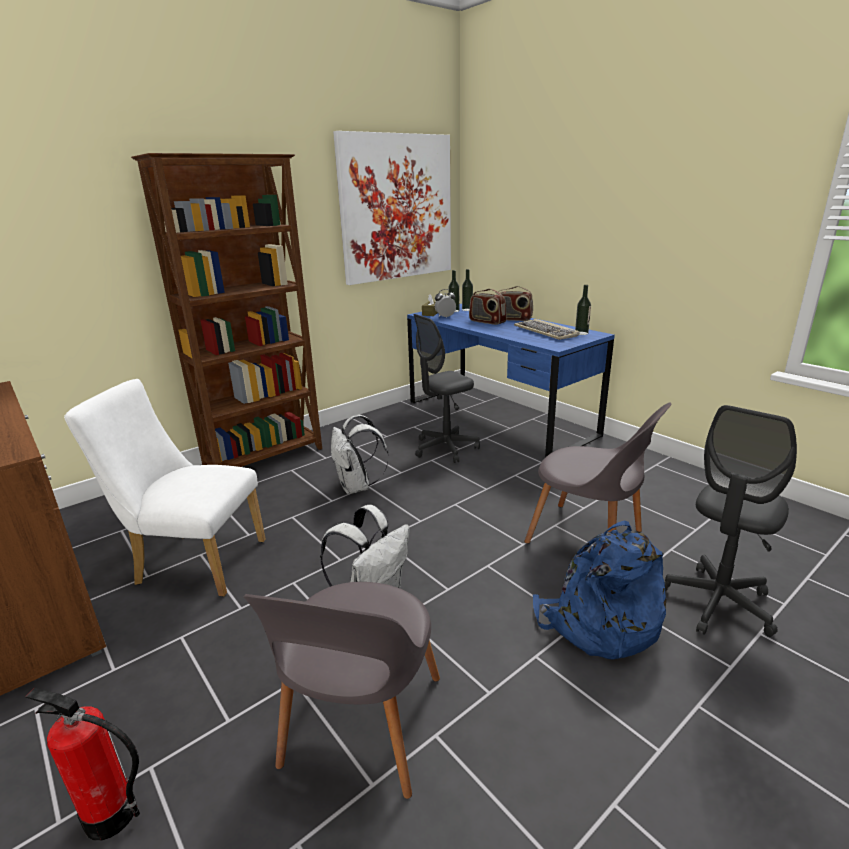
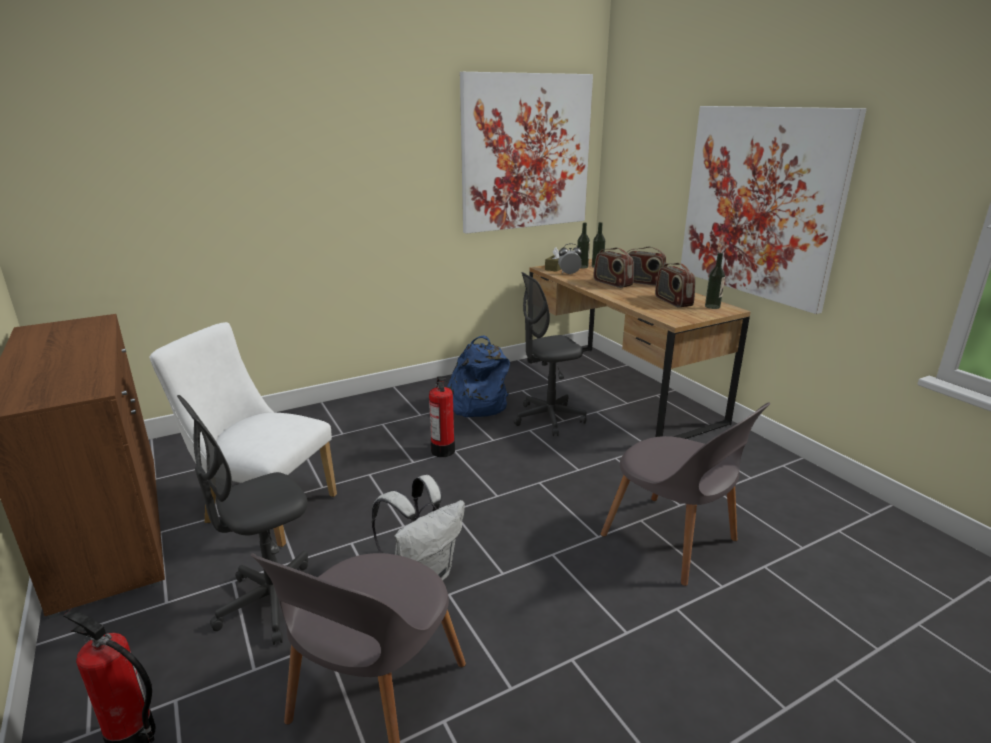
camera: 10 degrees right, 0 degrees up
brown bookcase [131,153,322,467] -> none
white backpack [331,415,389,494] -> fire extinguisher [429,376,455,457]
blue desk [407,304,615,457] -> brown desk [528,259,751,439]
keyboard [514,319,579,340] -> radio [655,263,695,307]
blue backpack [533,520,666,659] -> blue backpack moved to [447,336,510,417]
grey office chair [663,405,797,637] -> grey office chair moved to [177,395,308,645]
none -> picture [680,106,867,314]

